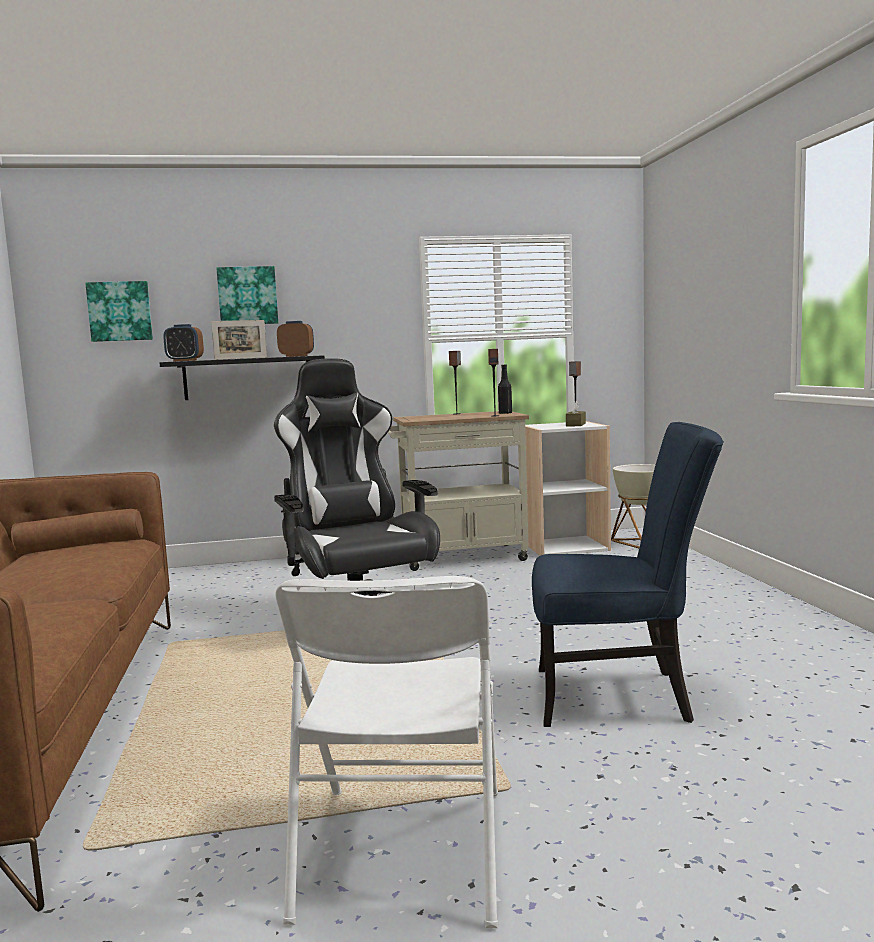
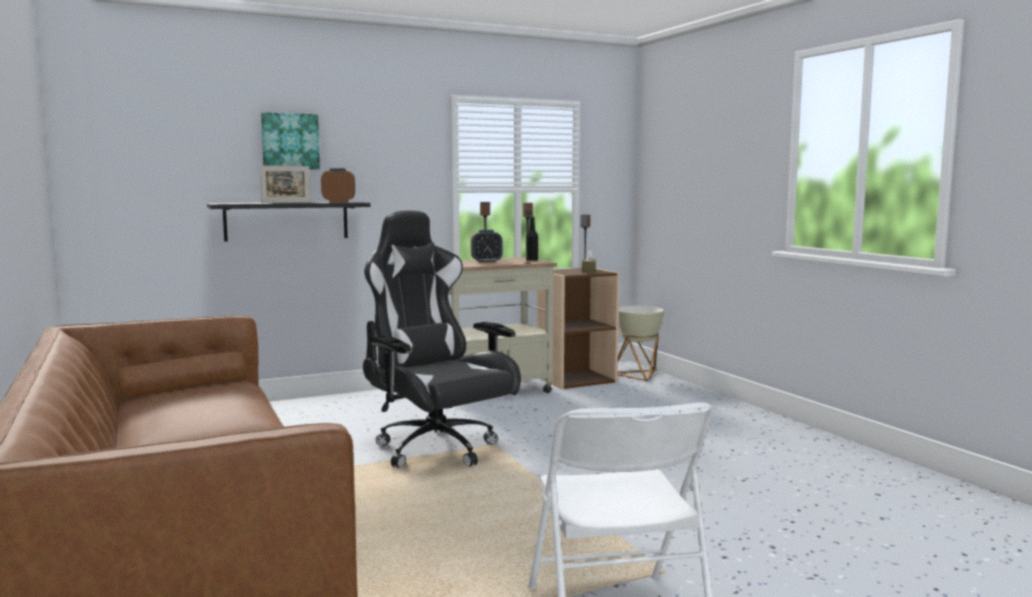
camera: 15 degrees left, 0 degrees up
picture [85,281,153,342] -> none
alarm clock [163,324,204,361] -> alarm clock moved to [470,230,503,263]
white bookcase [525,421,611,556] -> brown bookcase [537,268,619,389]
blue chair [532,422,724,727] -> none

